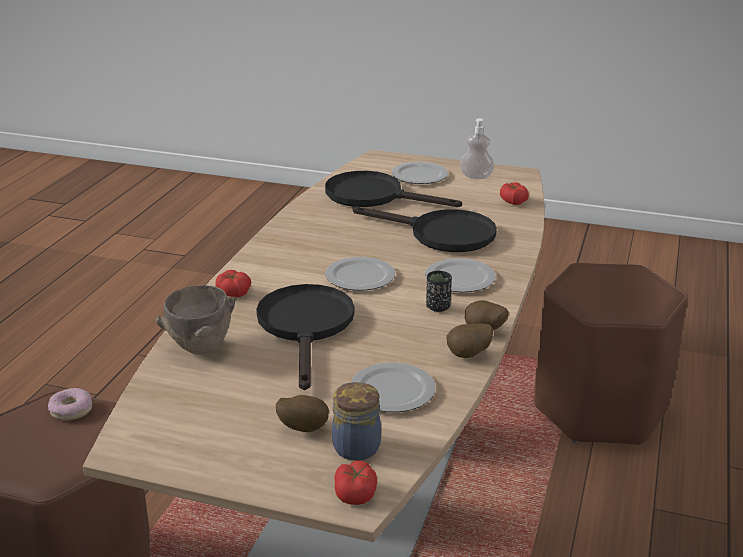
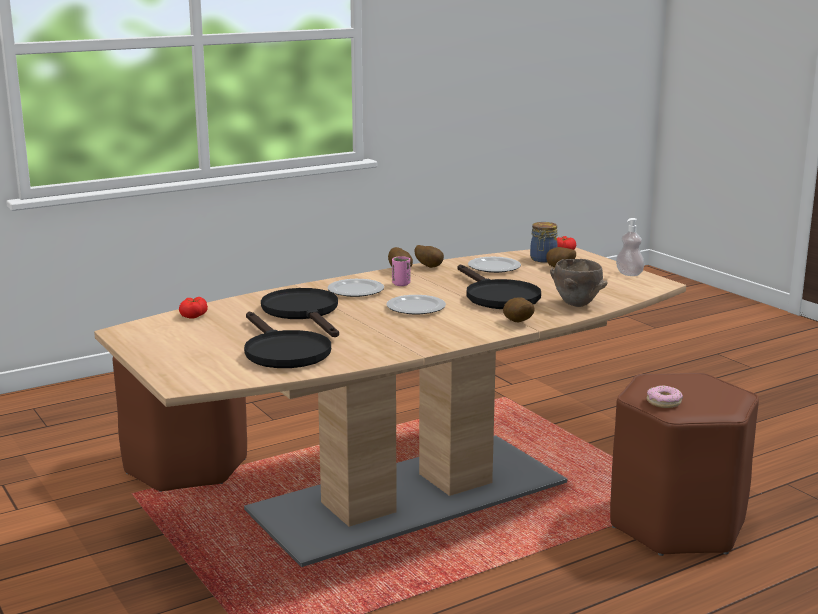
camera: 140 degrees left, 10 degrees down
tomato [215,270,251,297] -> potato [503,297,535,322]
black frying pan [256,284,355,390] -> black frying pan turned 60 degrees counterclockwise [457,264,541,309]
plate [392,162,448,184] -> none
black cup [426,271,452,312] -> pink cup [392,256,410,286]
soap dispenser [460,118,494,179] -> soap dispenser moved to [616,218,644,276]

